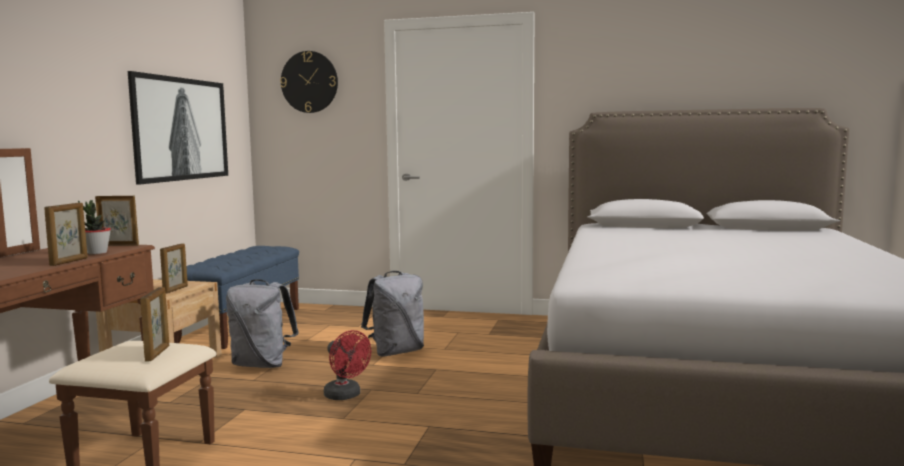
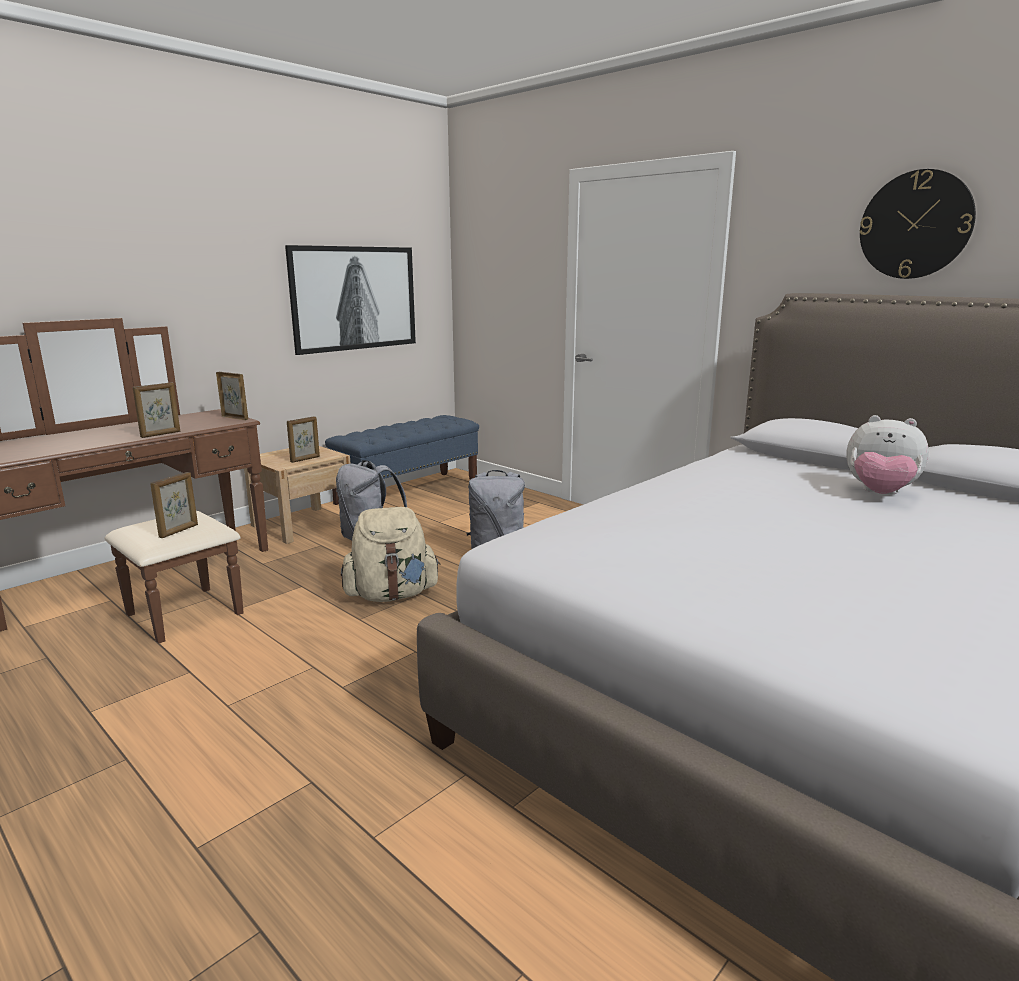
camera: 30 degrees right, 10 degrees up
potted plant [78,200,111,255] -> none
wall clock [280,51,338,113] -> wall clock moved to [860,169,976,279]
red fan [324,330,371,400] -> beige backpack [341,507,441,602]
none -> plush toy [846,415,929,494]

